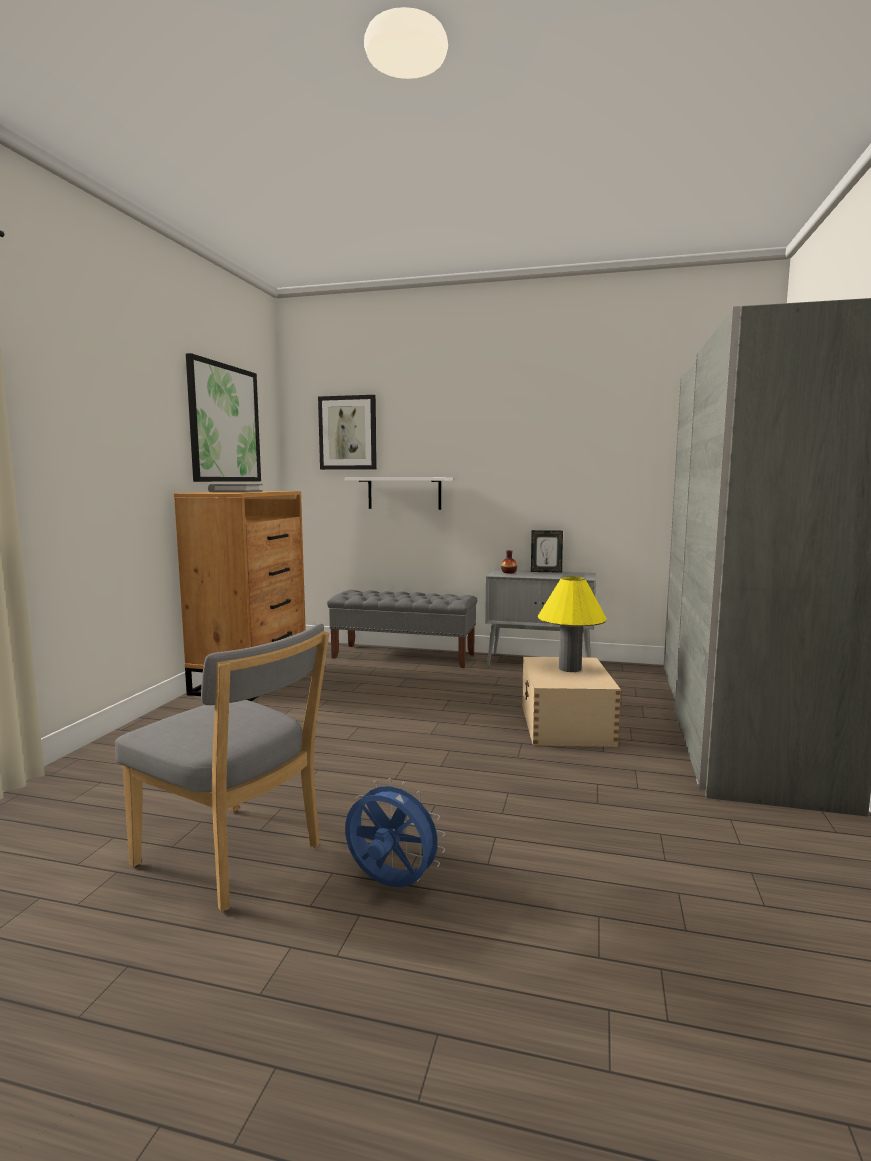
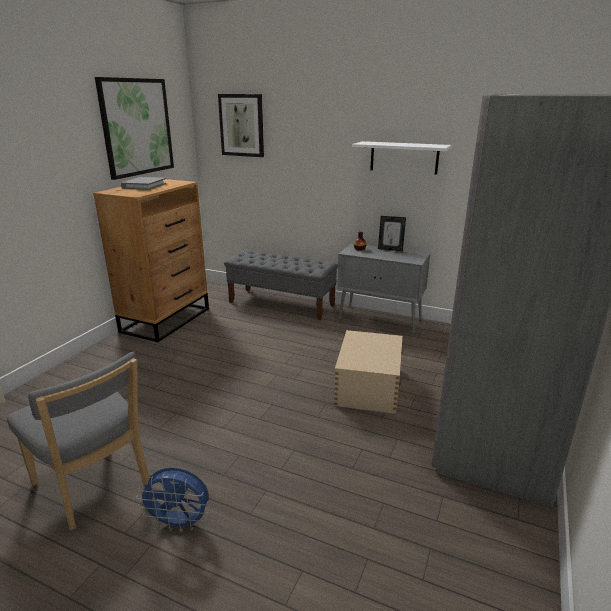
camera: 10 degrees right, 15 degrees up
white shelf [345,477,453,510] -> white shelf moved to [352,141,452,175]
blue fan [345,778,445,887] -> blue fan turned 150 degrees clockwise [136,468,209,532]
yellow table lamp [538,576,607,672] -> none

